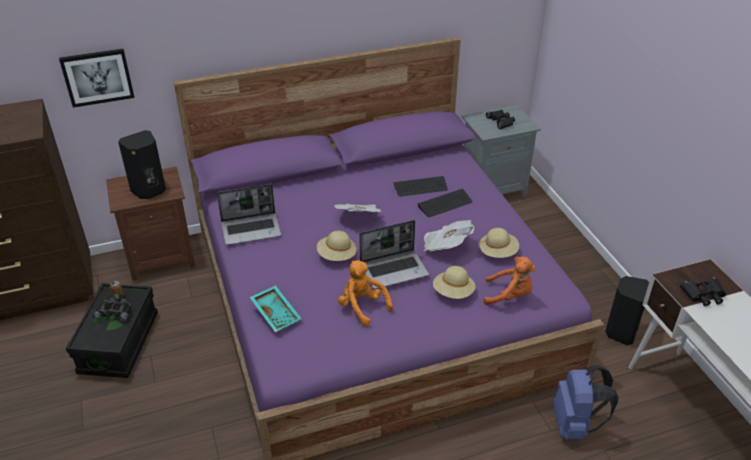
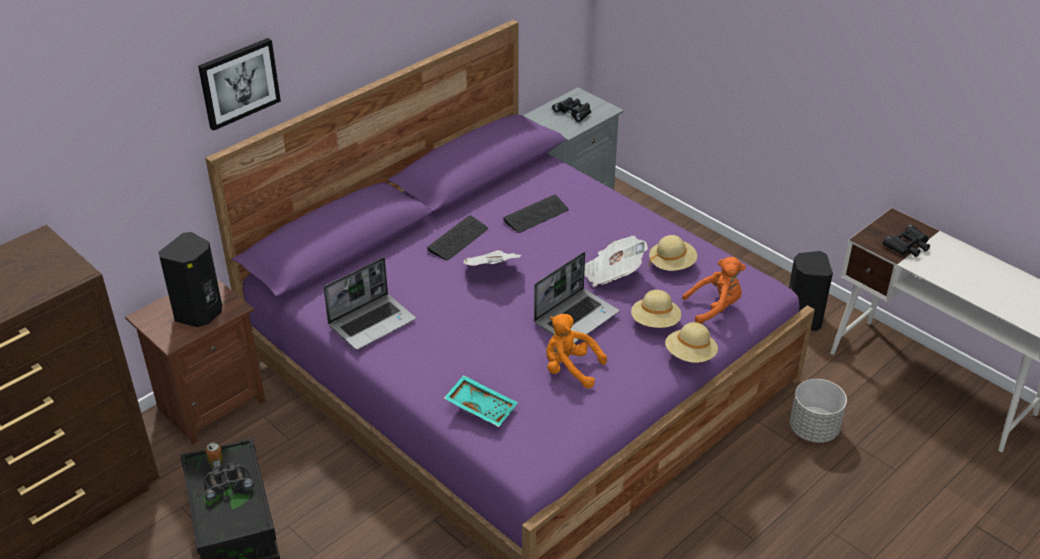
camera: 25 degrees left, 0 degrees up
picture [59,48,135,108] -> picture moved to [198,38,281,131]
beige hat [317,231,357,261] -> beige hat moved to [665,322,718,363]
keyboard [418,189,472,217] -> keyboard moved to [427,215,488,261]
blue backpack [553,365,619,439] -> grey planter [790,379,847,443]

